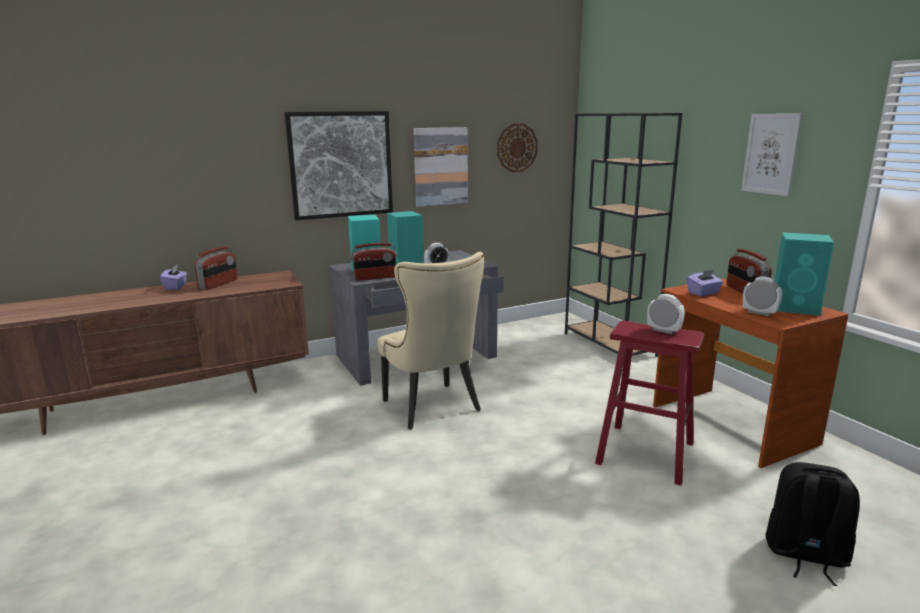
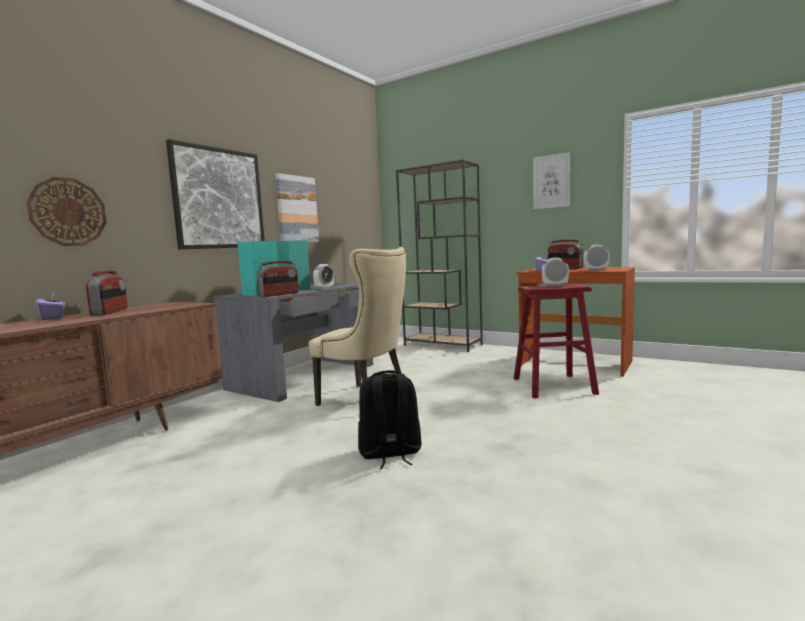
camera: 30 degrees left, 10 degrees down
wall clock [497,124,538,172] -> wall clock moved to [26,177,107,246]
black backpack [765,462,860,586] -> black backpack moved to [358,370,422,469]
turquoise speaker [775,232,834,316] -> none

